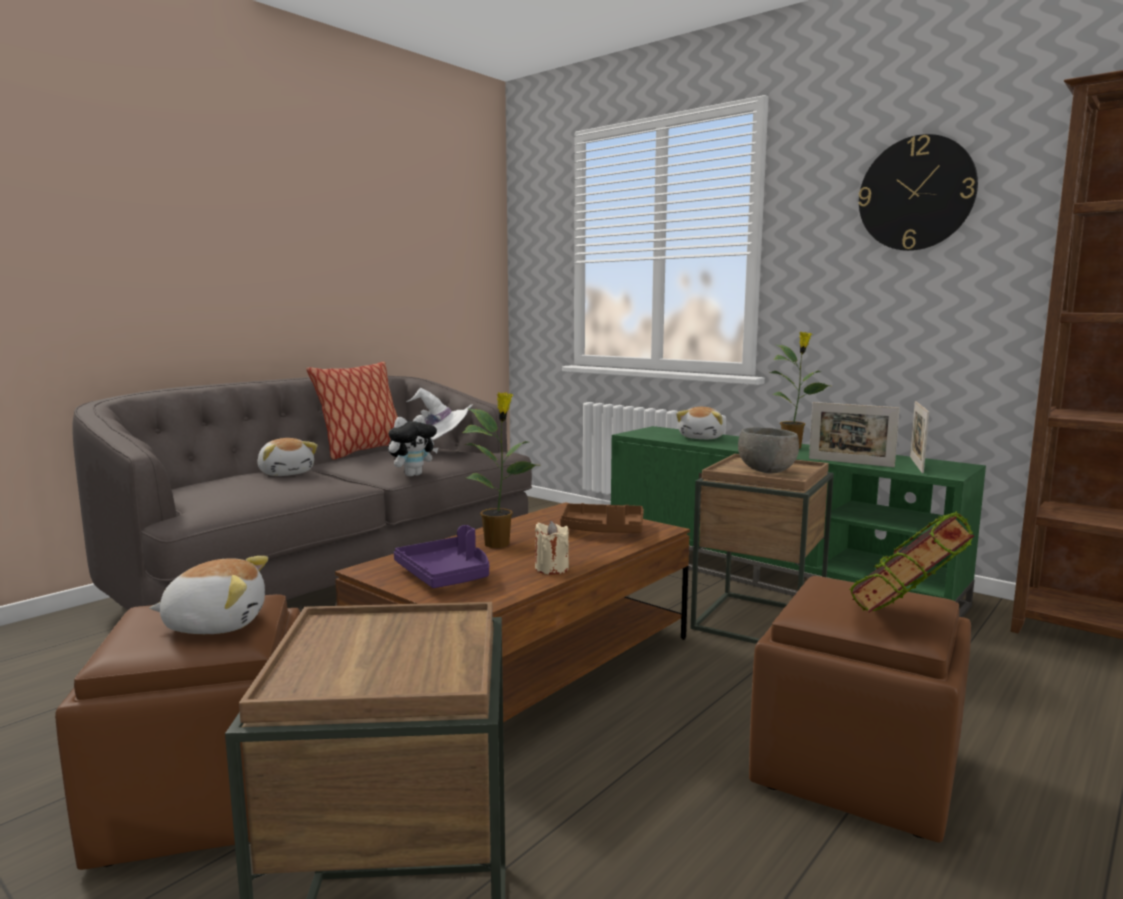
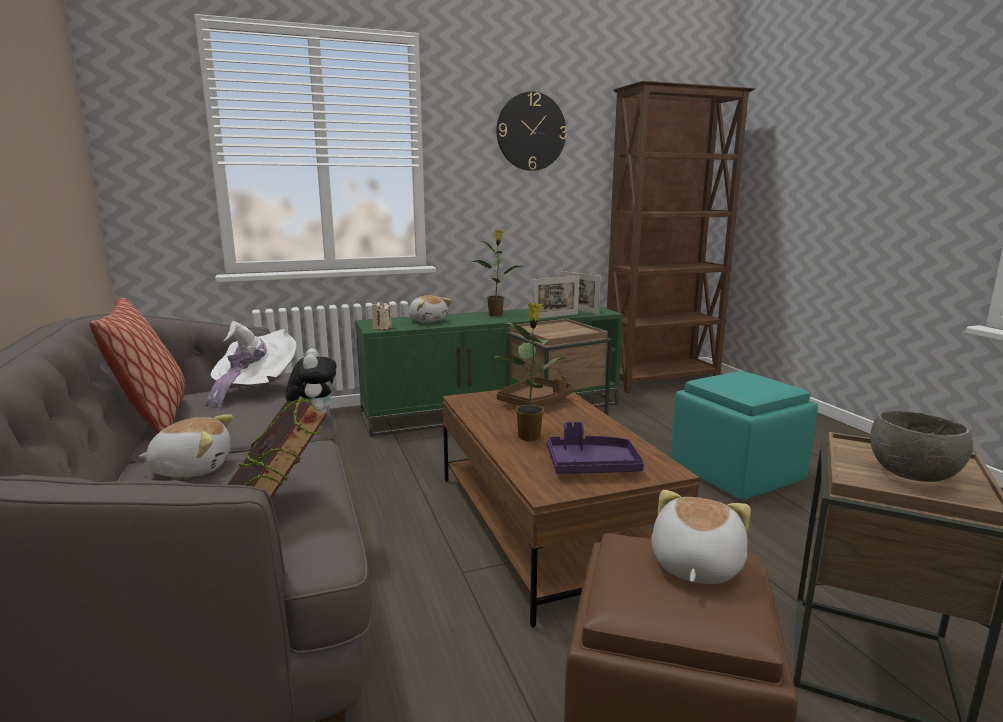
camera: 60 degrees left, 5 degrees up
beige candle [535,521,569,575] -> beige candle moved to [372,301,392,330]
grey bowl [738,427,799,473] -> grey bowl moved to [870,410,973,482]
brown ottoman [749,576,971,842] -> turquoise ottoman [671,371,818,500]
book [850,511,974,613] -> book moved to [227,396,328,499]

